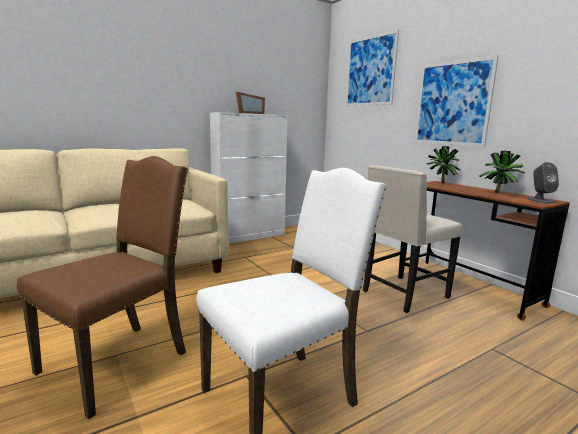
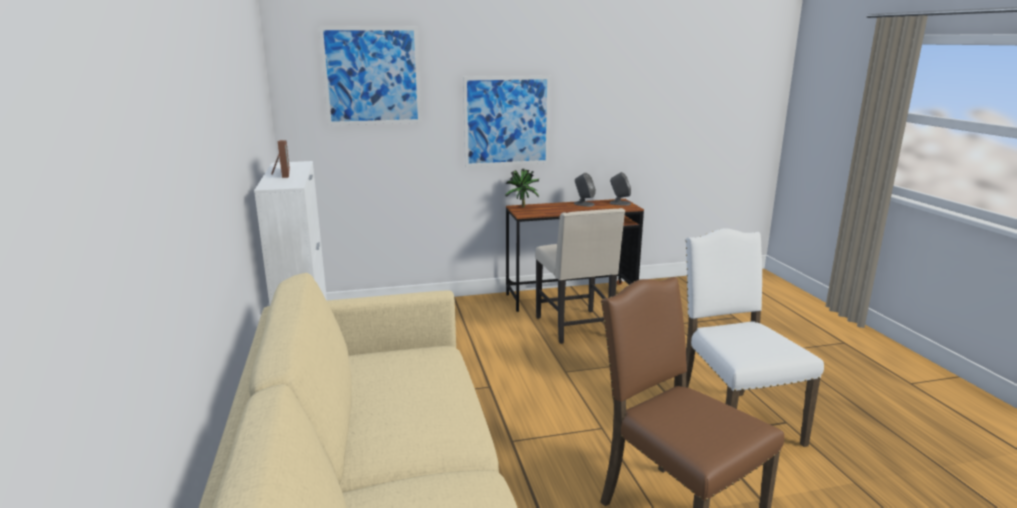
camera: 70 degrees left, 5 degrees up
potted plant [479,151,525,193] -> grey speaker [574,173,596,207]

